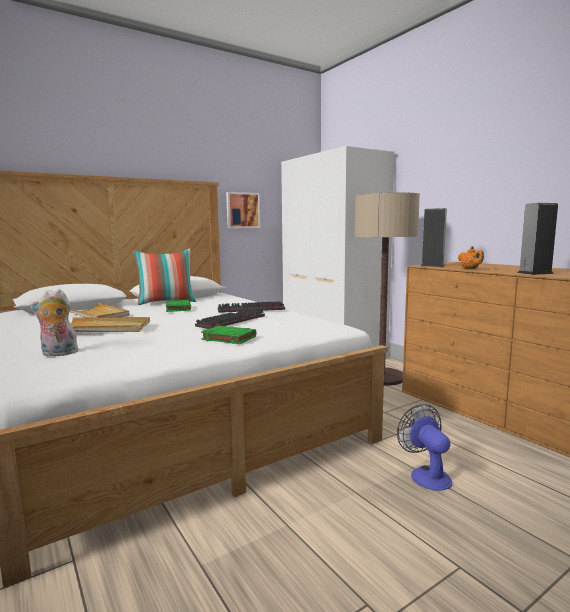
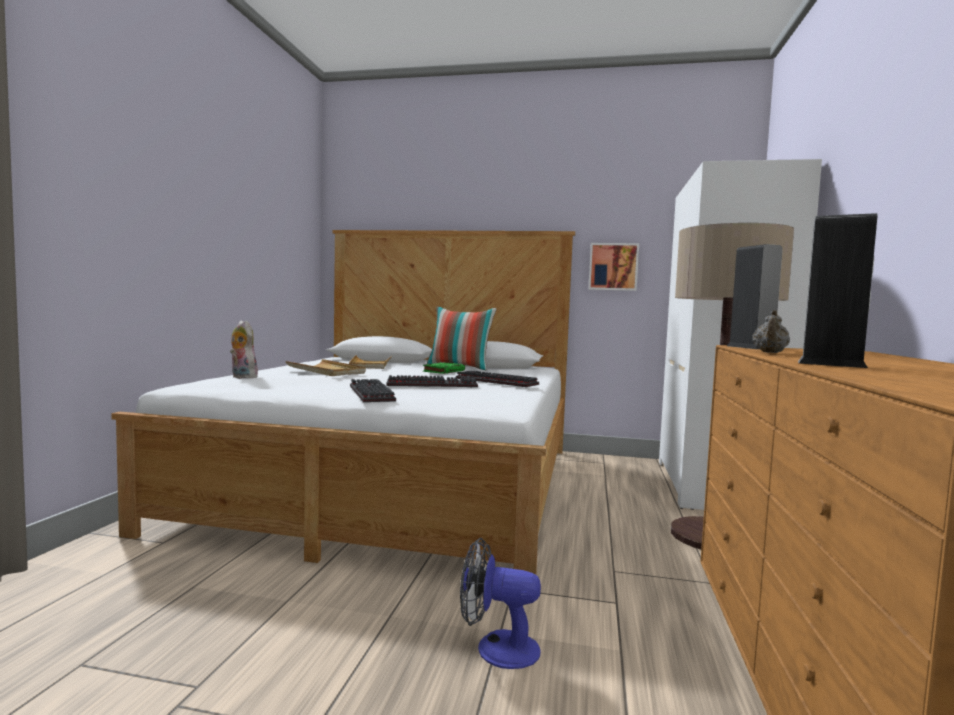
camera: 45 degrees right, 5 degrees down
green book [201,326,256,344] -> keyboard [350,379,396,402]
fan [397,404,452,491] -> fan turned 105 degrees counterclockwise [460,538,541,669]
orange teapot [458,246,484,269] -> grey teapot [752,310,790,353]

